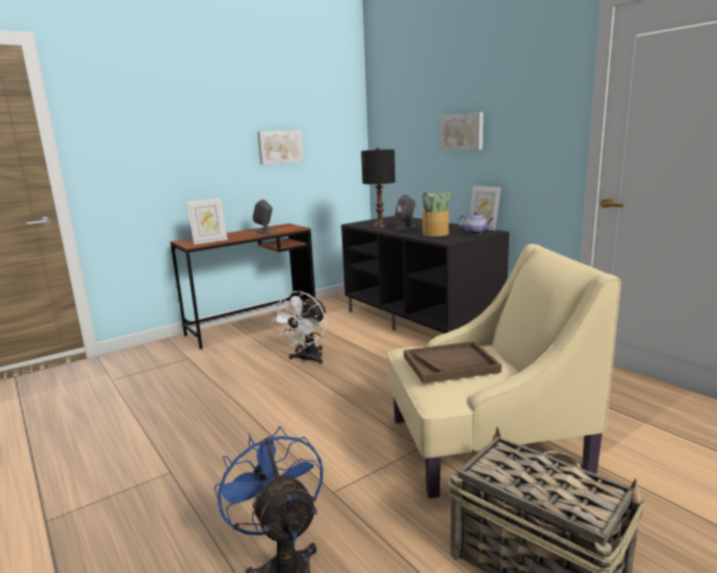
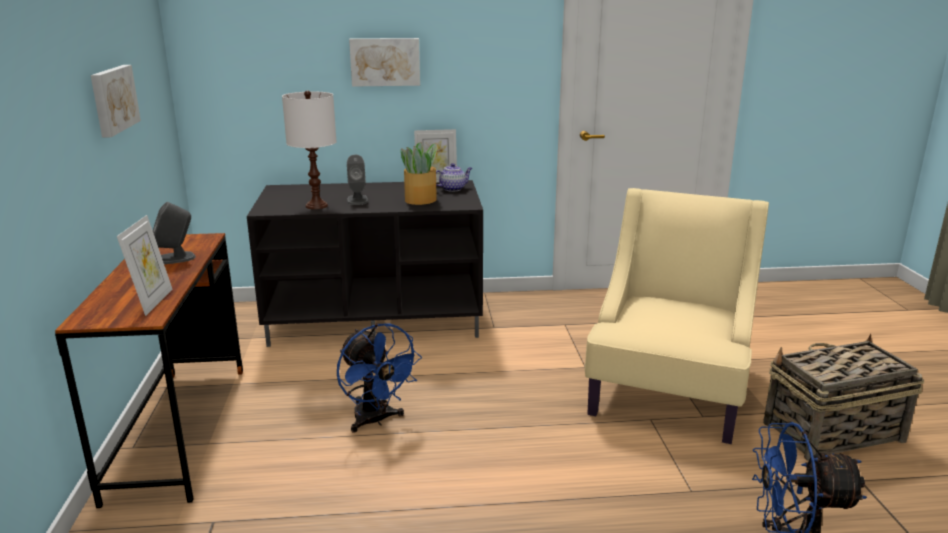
camera: 60 degrees left, 5 degrees up
white fan [271,291,327,364] -> blue fan [337,323,422,433]
black table lamp [361,147,395,228] -> white table lamp [282,90,337,209]
brown tray [404,341,502,384] -> none

